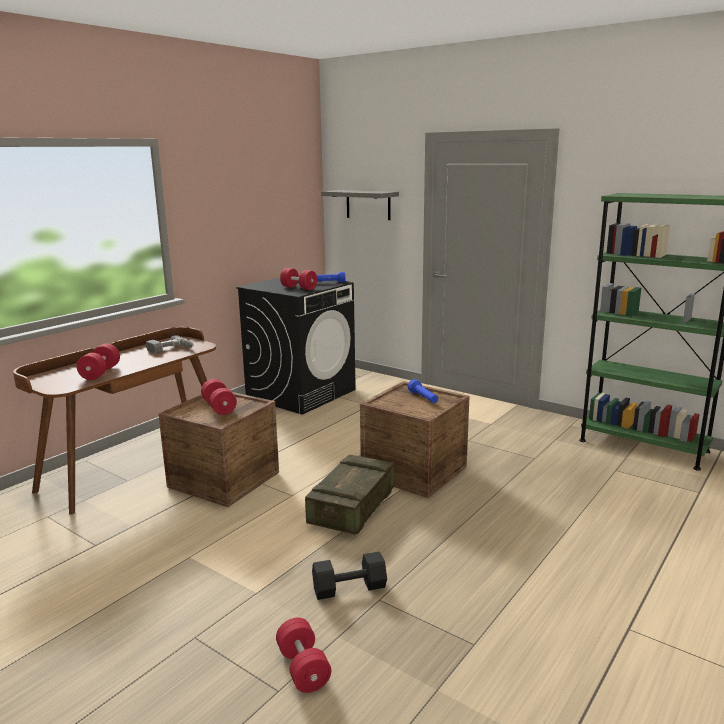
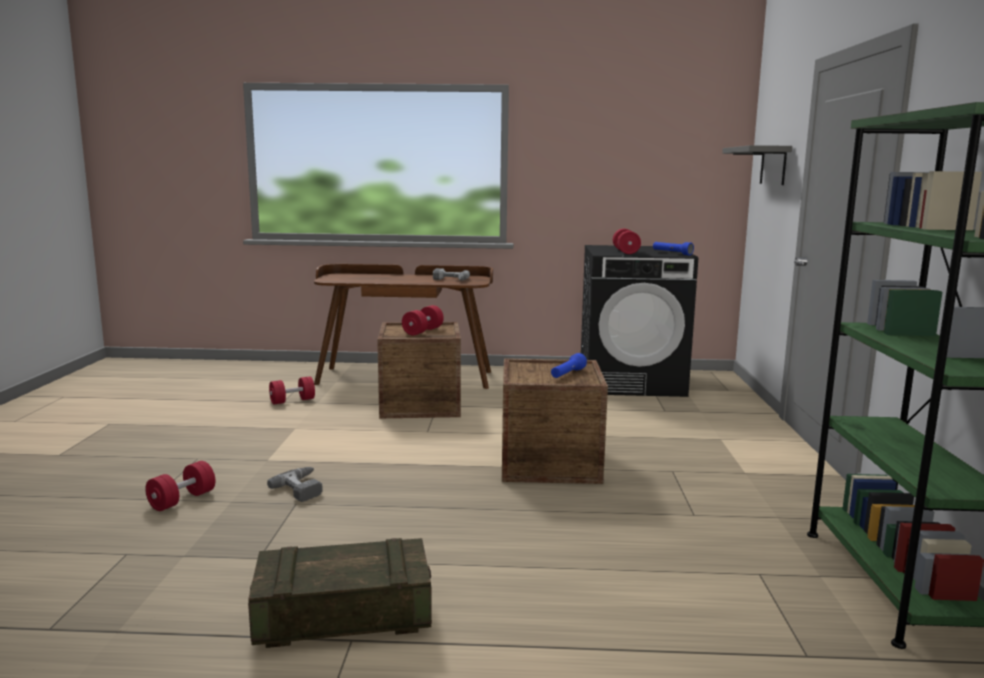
camera: 55 degrees right, 5 degrees down
red dumbbell [76,343,120,380] -> red dumbbell moved to [269,376,315,404]
crate [305,454,394,535] -> crate moved to [248,538,432,648]
black dumbbell [312,551,387,600] -> power drill [267,467,323,502]

